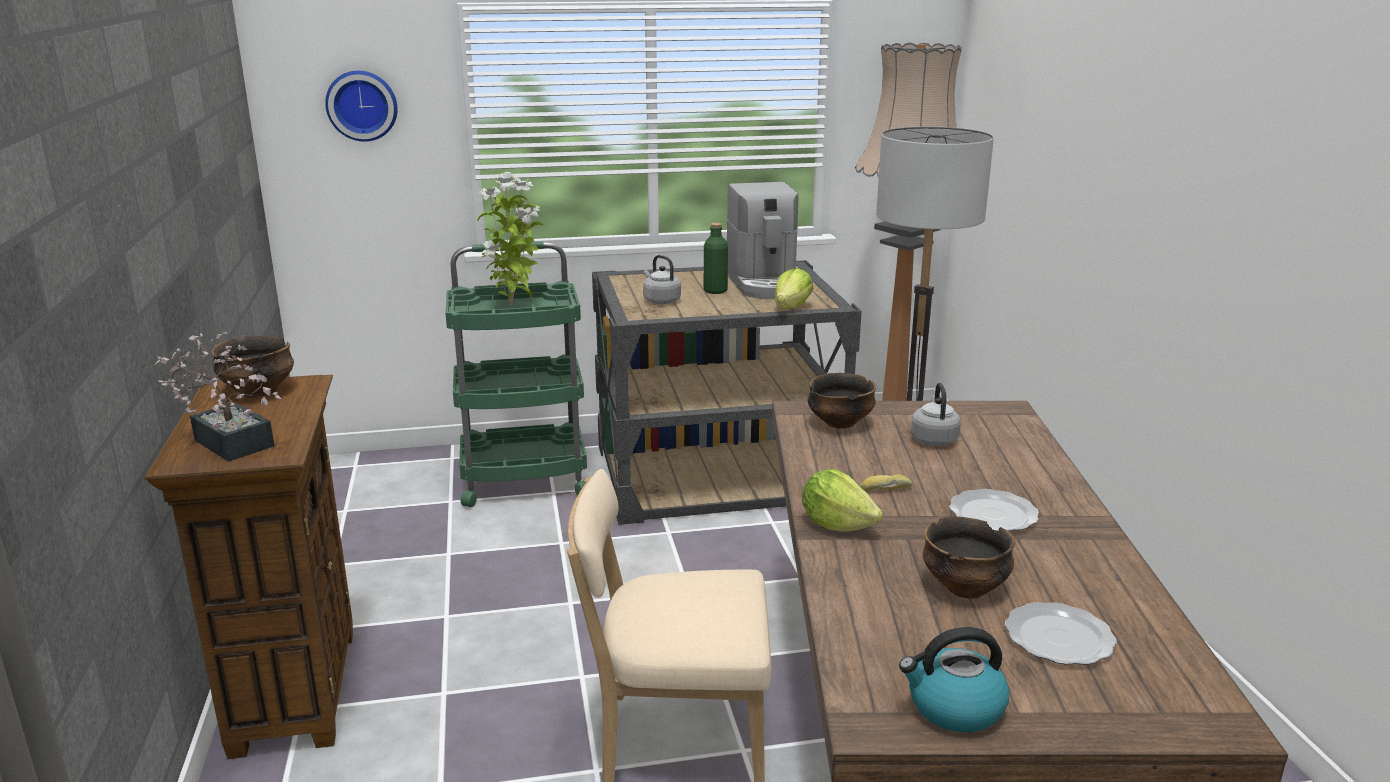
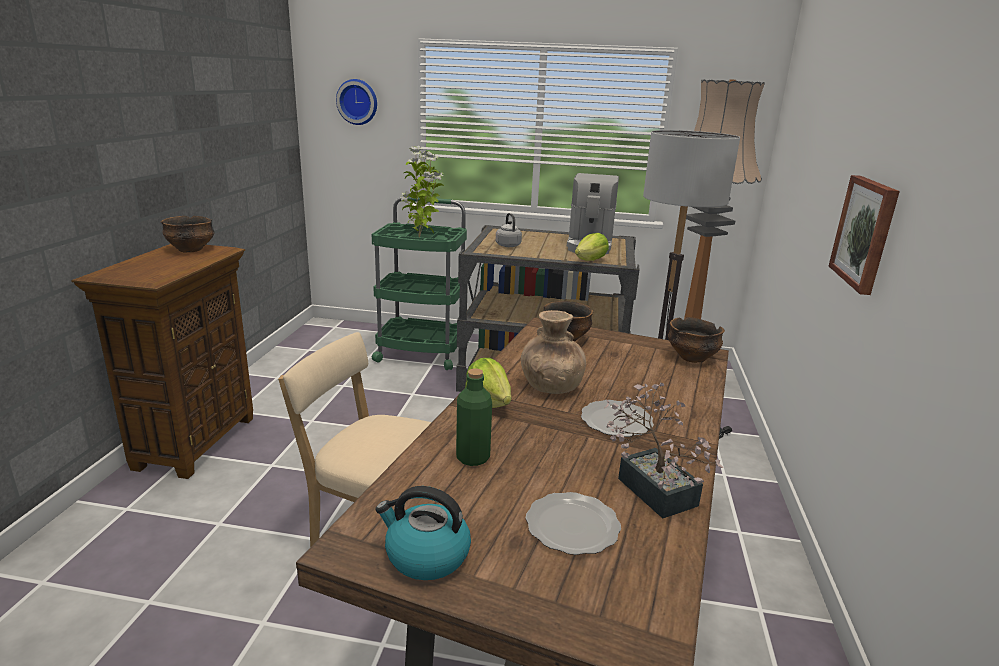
camera: 20 degrees right, 0 degrees up
potted plant [154,331,282,462] -> potted plant moved to [604,383,723,519]
green bottle [704,223,728,294] -> green bottle moved to [456,369,492,466]
bread [860,474,912,491] -> brown vase [521,310,586,394]
grey kettle [911,383,961,446] -> none
bowl [923,516,1016,599] -> bowl moved to [668,317,725,363]
none -> picture [829,175,900,295]

